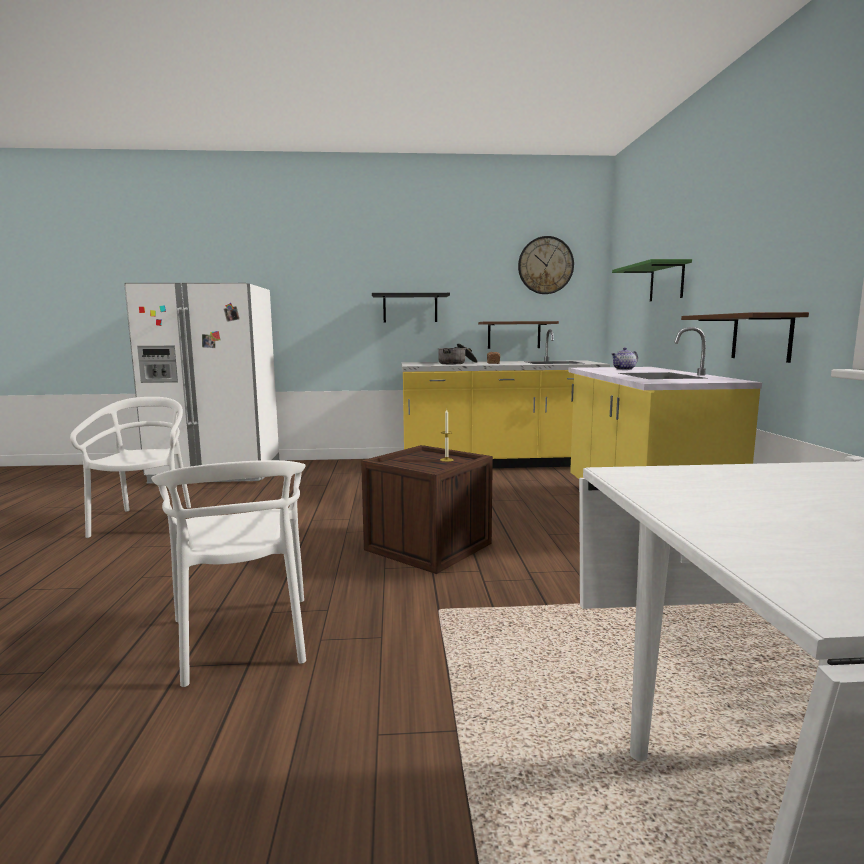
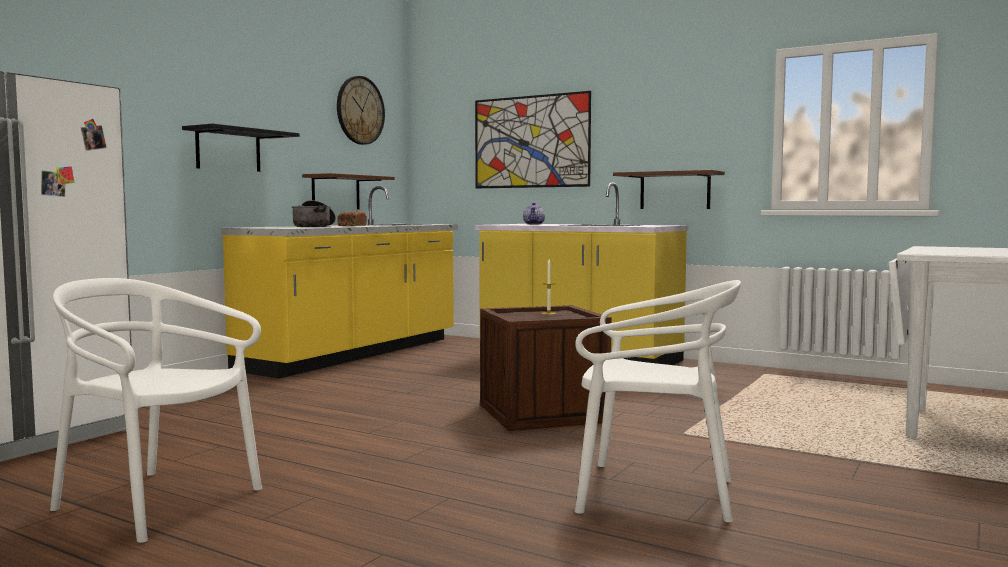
camera: 55 degrees left, 5 degrees down
green shelf [612,259,692,301] -> picture [475,91,591,188]

